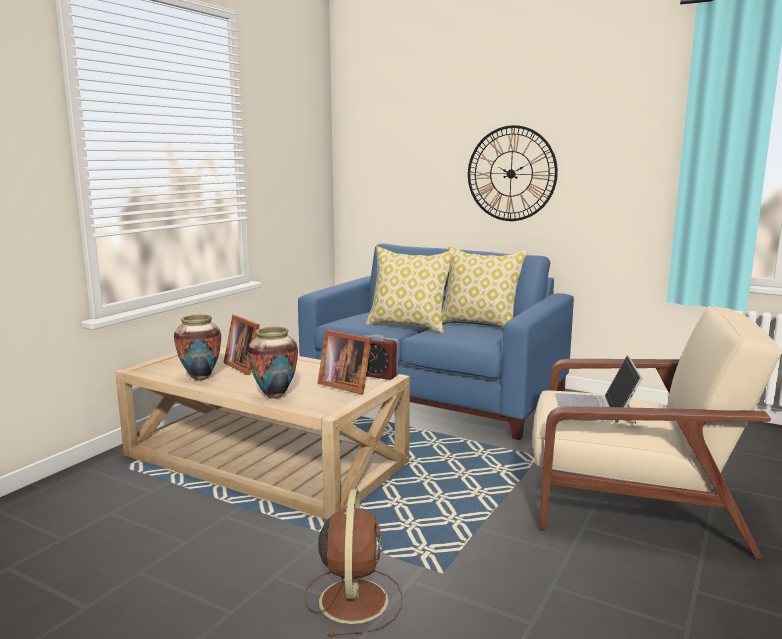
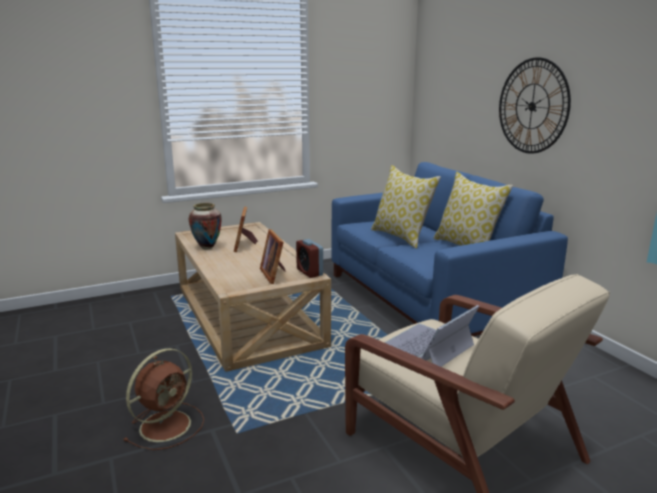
camera: 35 degrees right, 5 degrees up
vase [248,327,298,399] -> none

